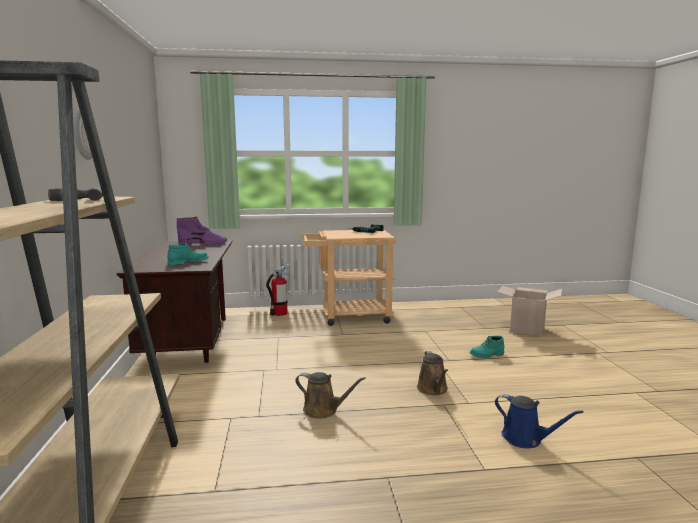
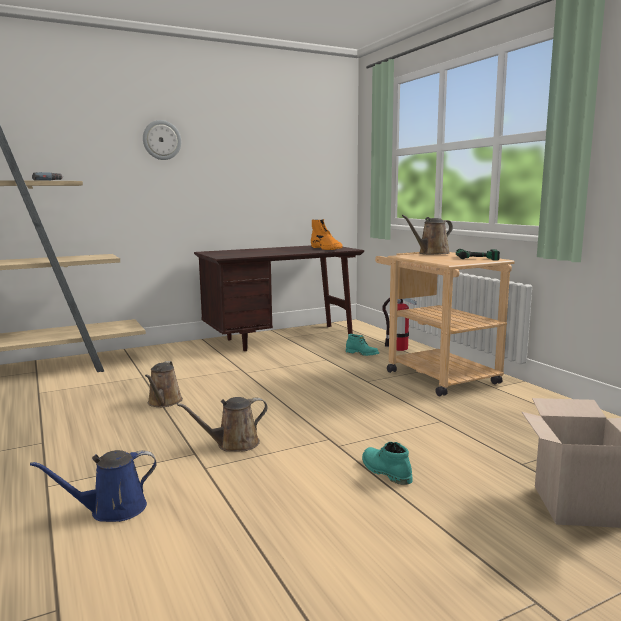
camera: 70 degrees right, 0 degrees up
turquoise boot [167,243,209,265] -> turquoise boot moved to [346,334,379,356]
purple boot [177,217,227,246] -> orange boot [311,219,343,250]
blue watering can [495,394,583,448] -> blue watering can turned 45 degrees clockwise [30,450,157,522]
none -> brown watering can [402,215,453,255]

